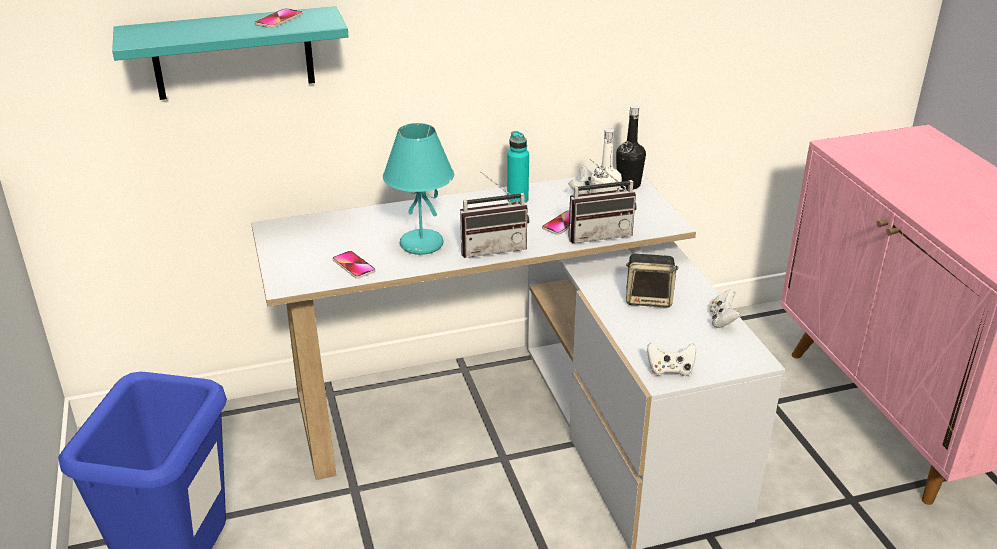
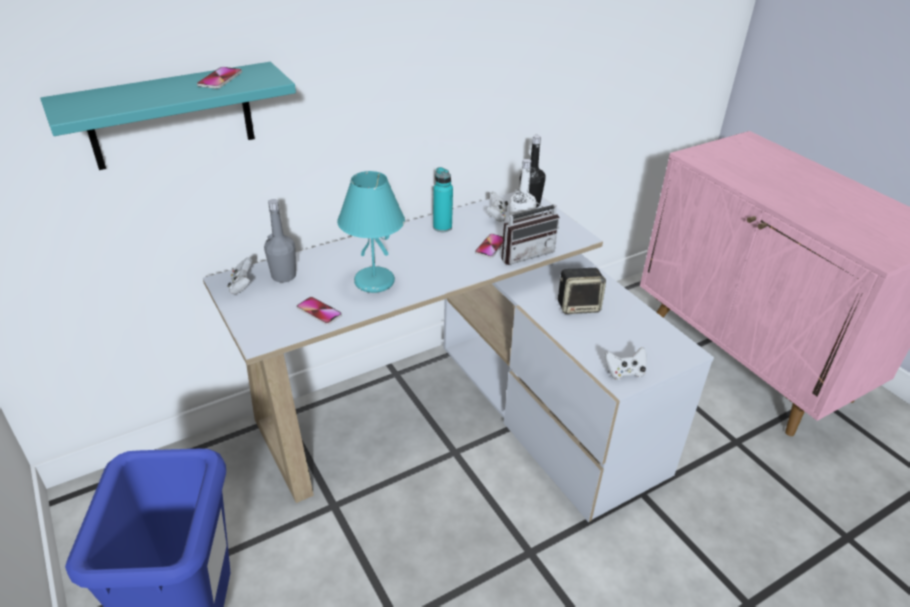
camera: 15 degrees left, 5 degrees up
radio [460,171,529,258] -> none
white game controller [709,289,741,328] -> white game controller moved to [228,257,252,294]
none -> grey bottle [264,199,296,282]

